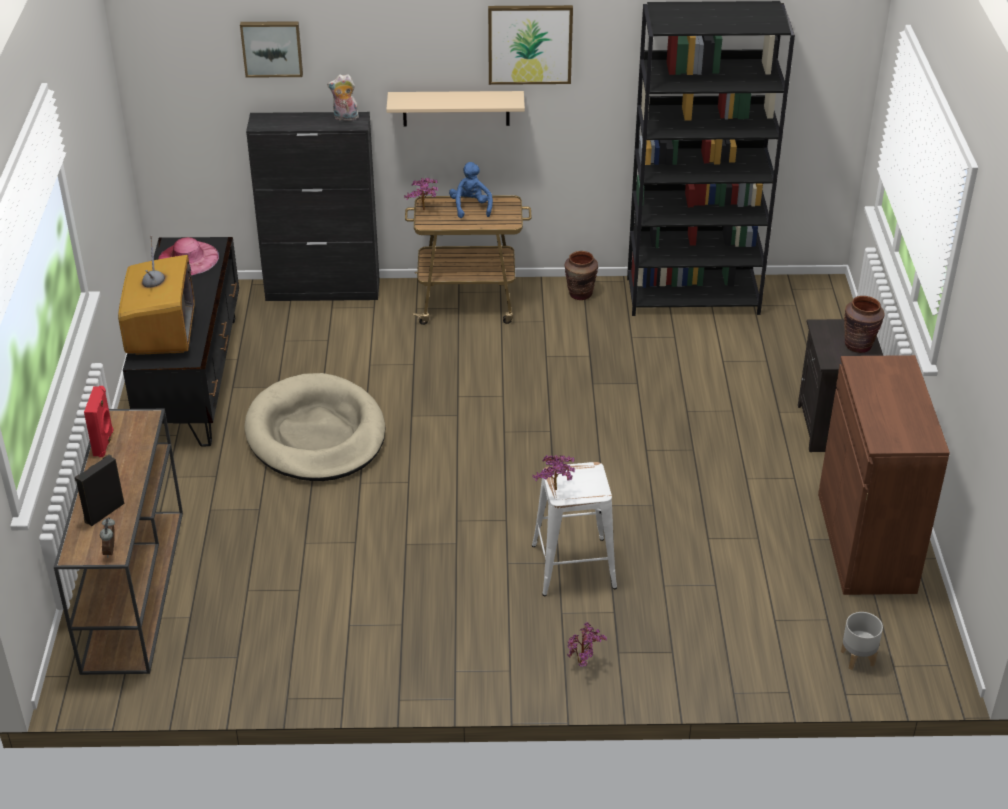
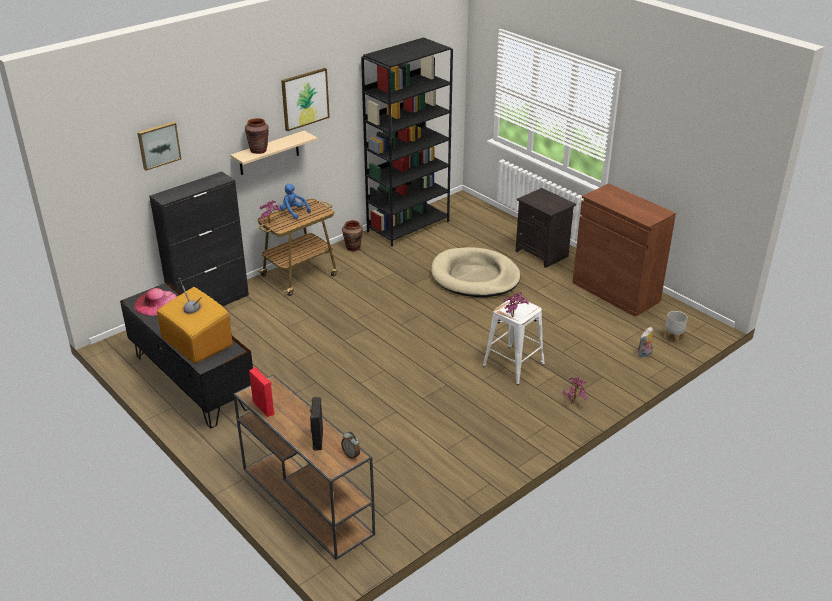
camera: 40 degrees left, 5 degrees down
beige dog bed [244,373,386,481] -> beige dog bed moved to [431,247,521,297]
plush toy [327,74,359,121] -> plush toy moved to [637,327,654,358]
brown vase [844,296,885,353] -> brown vase moved to [245,118,269,154]

